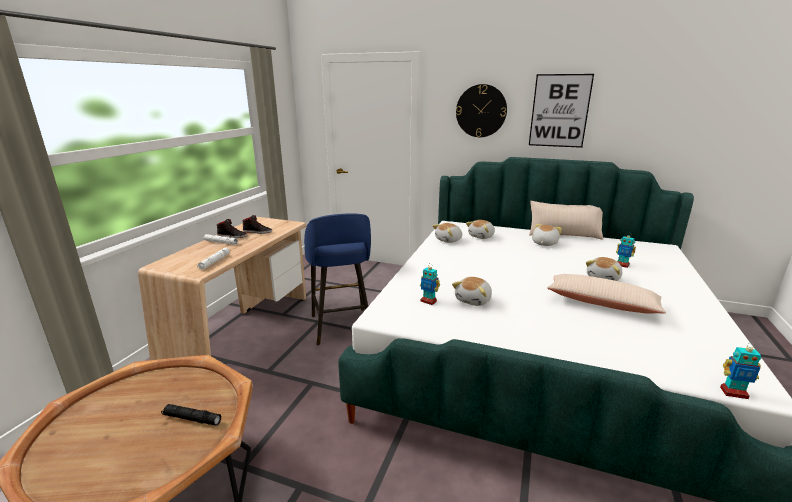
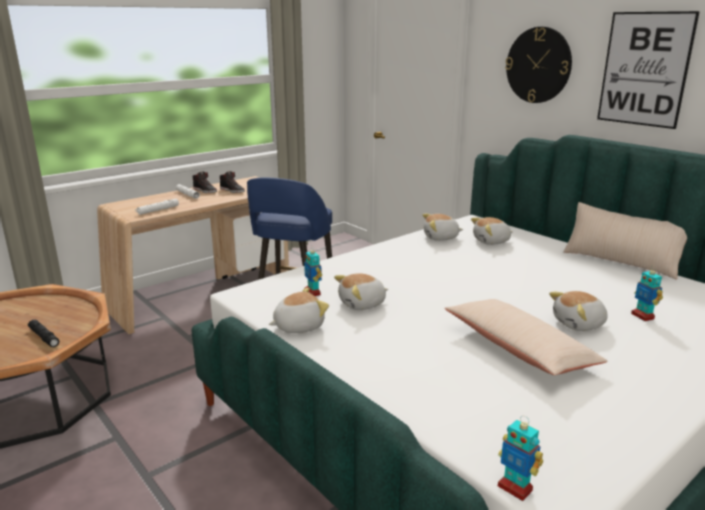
camera: 30 degrees right, 0 degrees up
plush toy [532,224,562,246] -> plush toy moved to [269,288,329,333]

